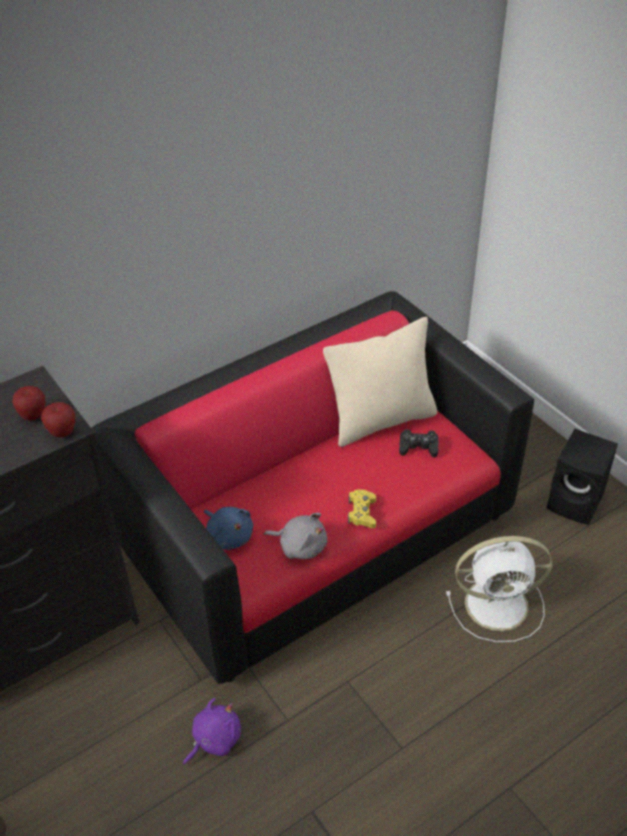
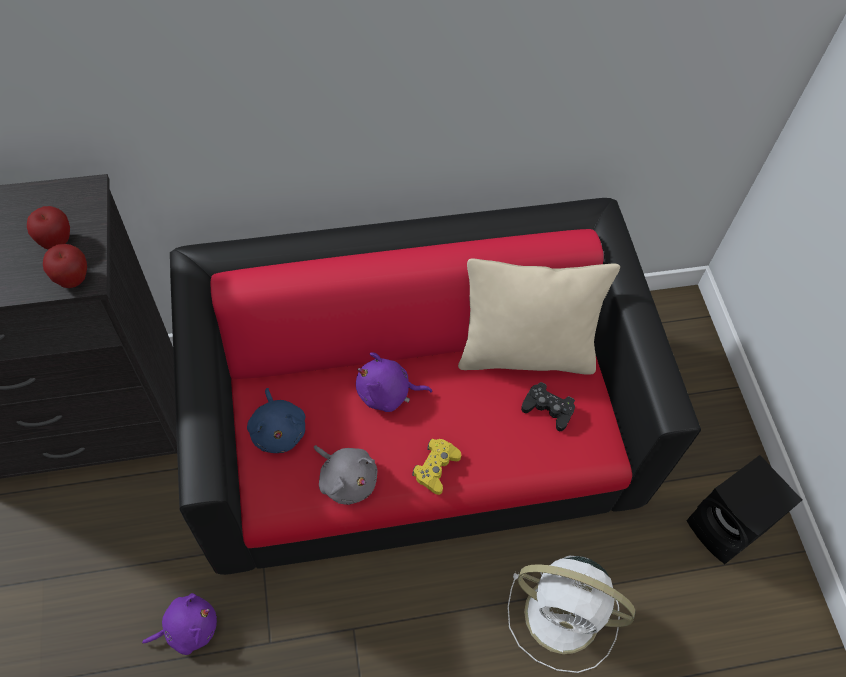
camera: 20 degrees right, 15 degrees up
none -> purple plush toy [356,352,432,412]

